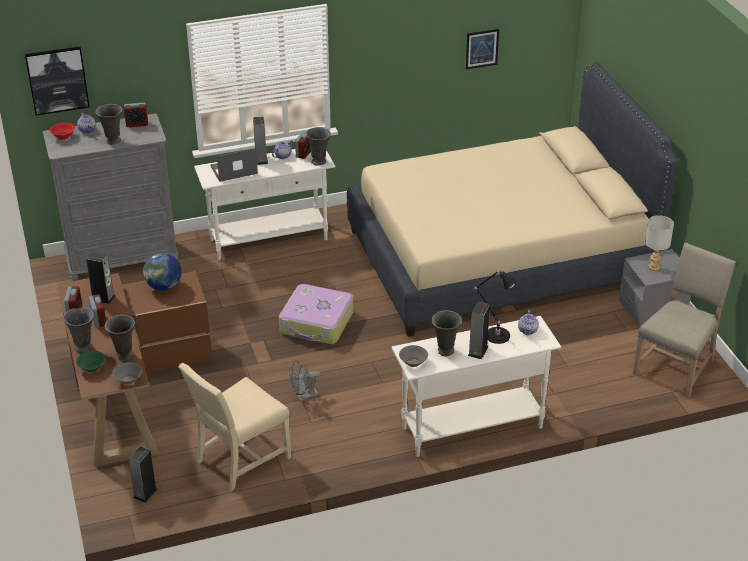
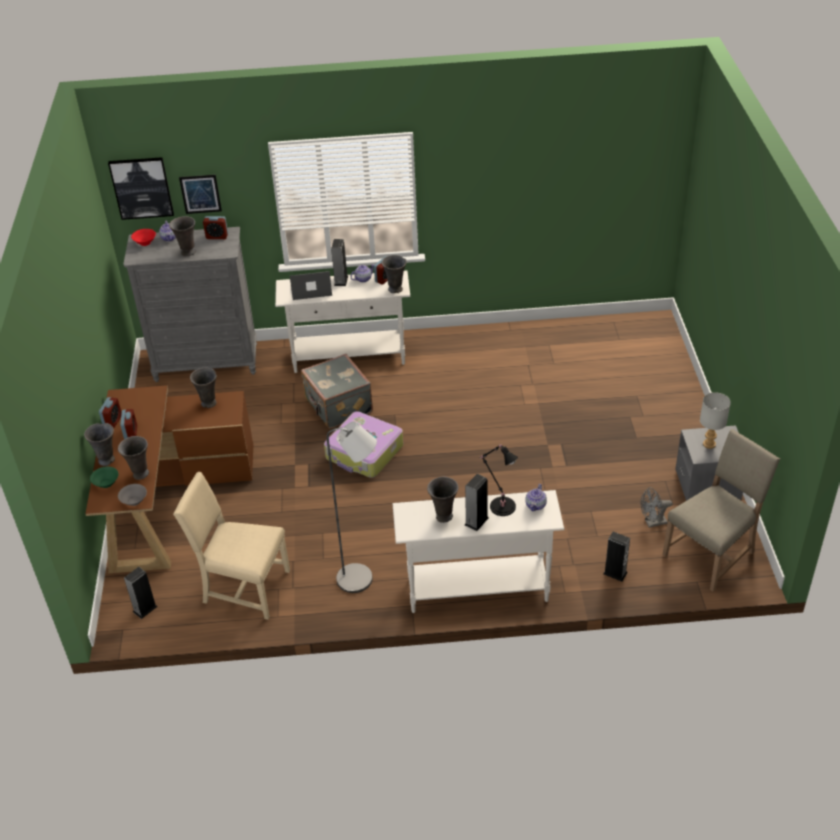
camera: 15 degrees right, 5 degrees up
speaker [86,252,115,304] -> speaker moved to [603,532,630,582]
globe [143,253,182,291] -> grey vase [190,368,217,408]
beige chair [178,363,291,491] -> beige chair turned 45 degrees clockwise [173,472,290,620]
grey fan [289,360,321,402] -> grey fan moved to [641,487,673,528]
beige bed [347,62,678,337] -> none
grey bowl [399,345,428,367] -> none
picture [465,29,499,69] -> picture moved to [179,174,222,214]
none -> grey suitcase [301,354,373,429]
none -> grey floor lamp [327,421,377,593]

